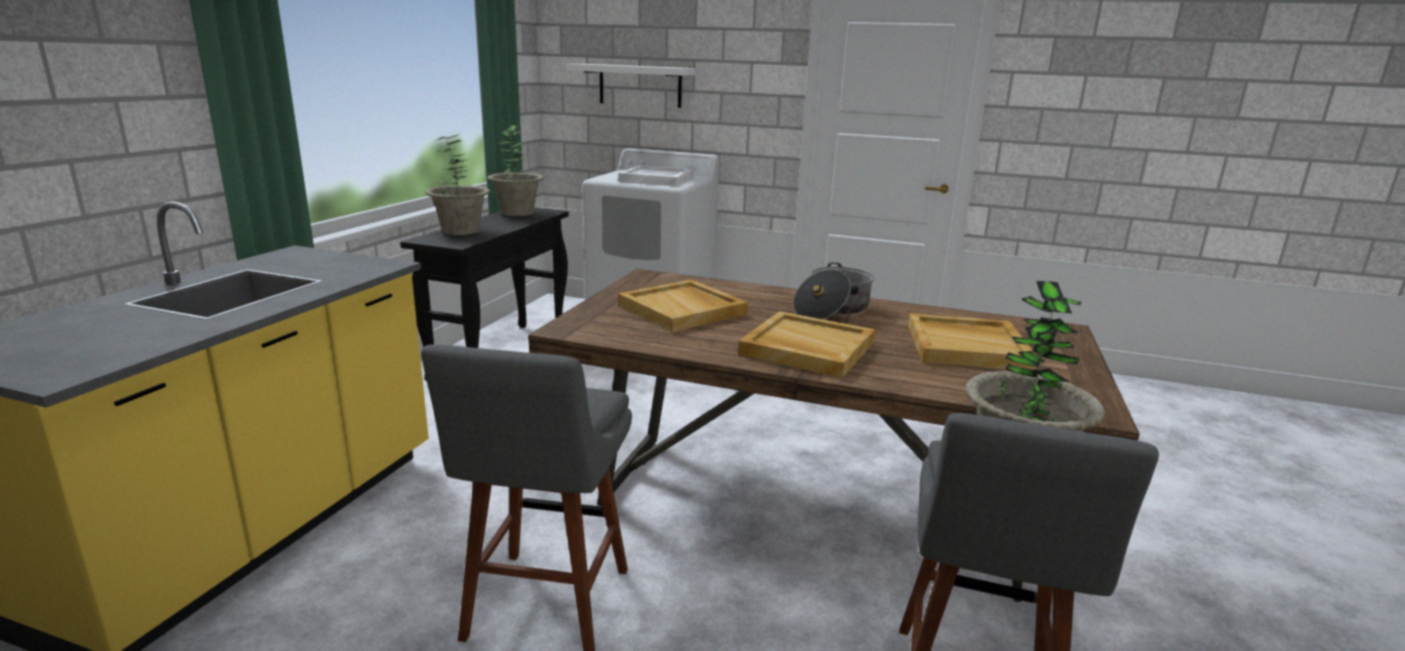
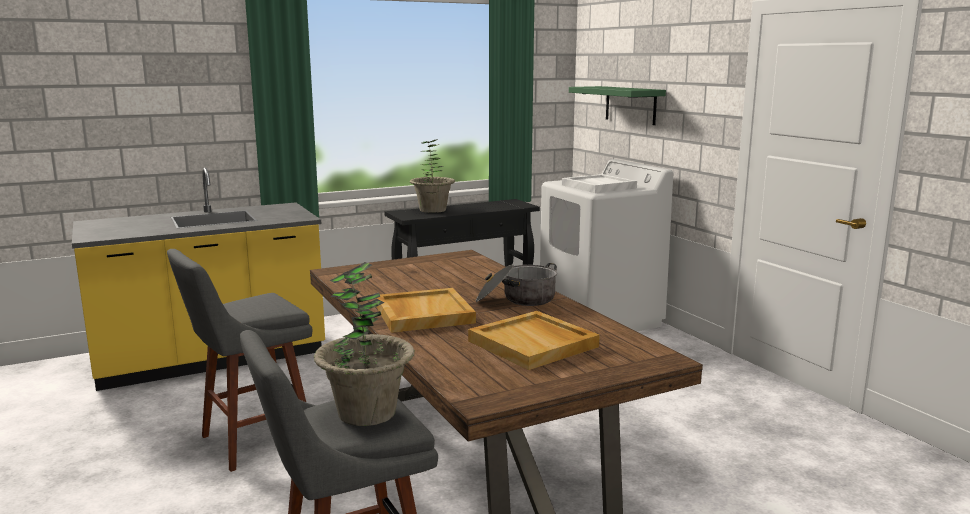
camera: 45 degrees right, 5 degrees down
potted plant [487,125,544,216] -> none
white shelf [566,64,696,108] -> green shelf [569,86,666,125]
beige tray [618,280,748,332] -> none

